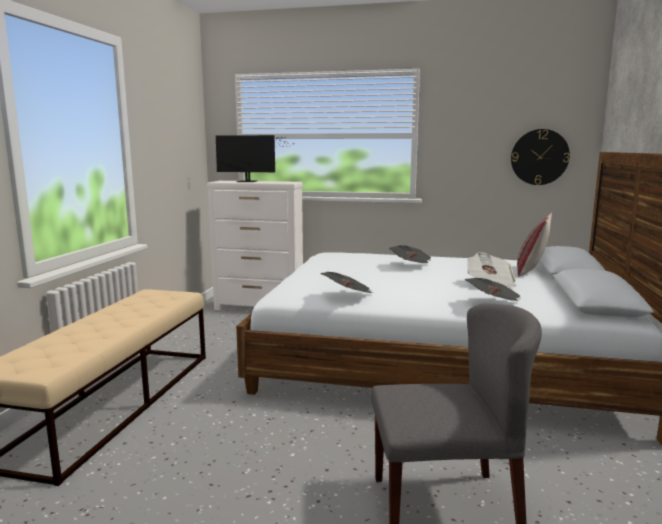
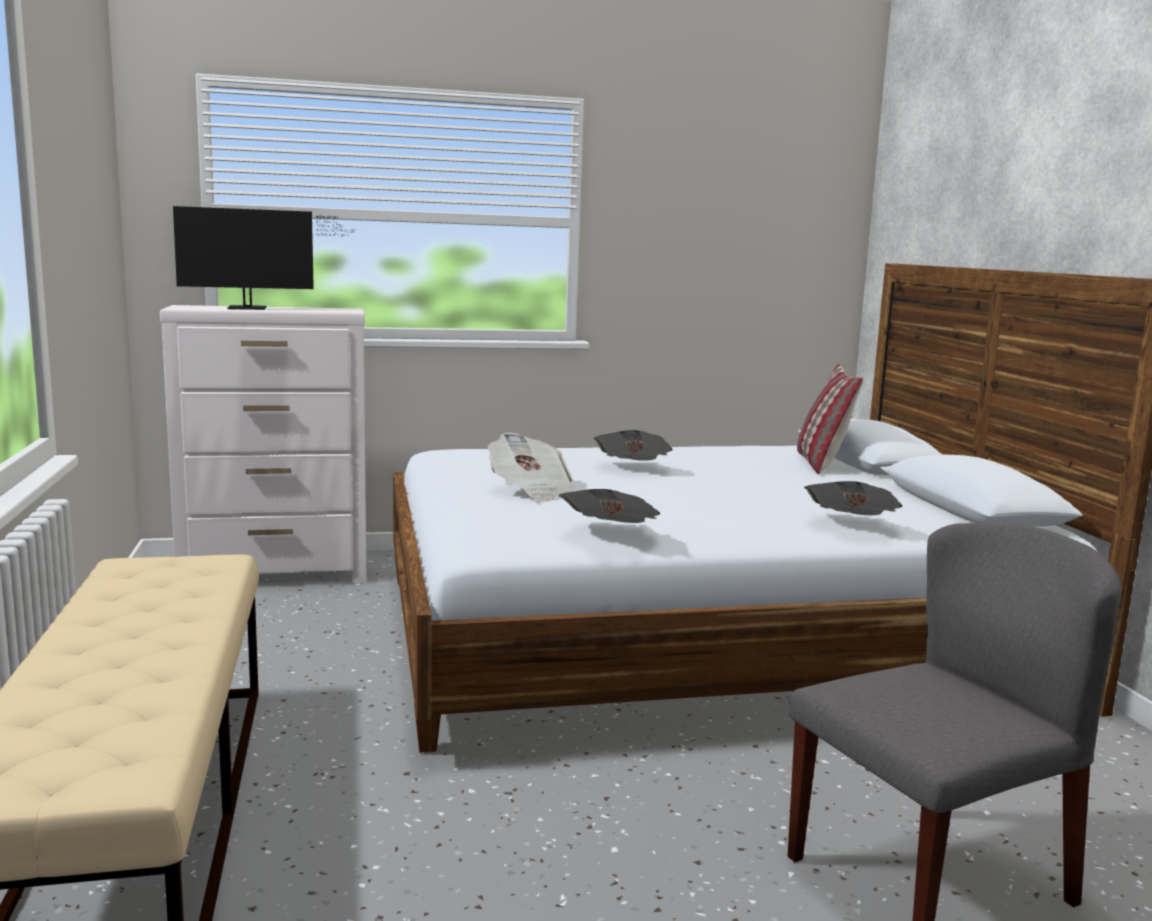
camera: 25 degrees left, 0 degrees up
newspaper [467,252,517,289] -> newspaper moved to [488,433,575,502]
wall clock [511,129,570,185] -> none

